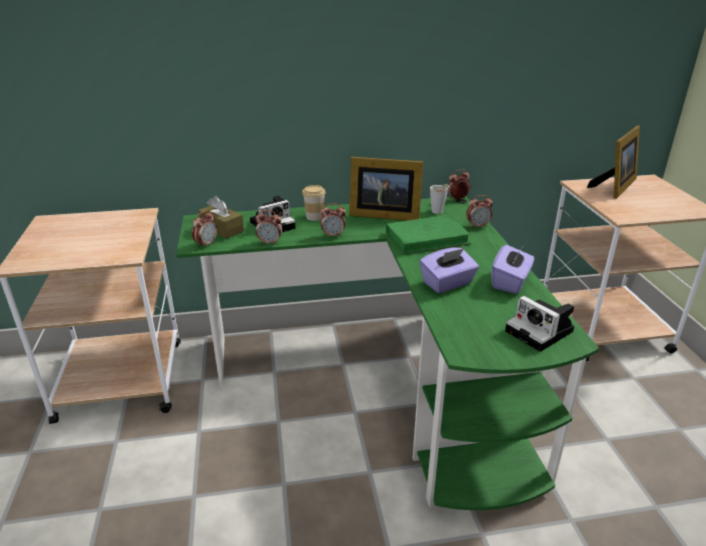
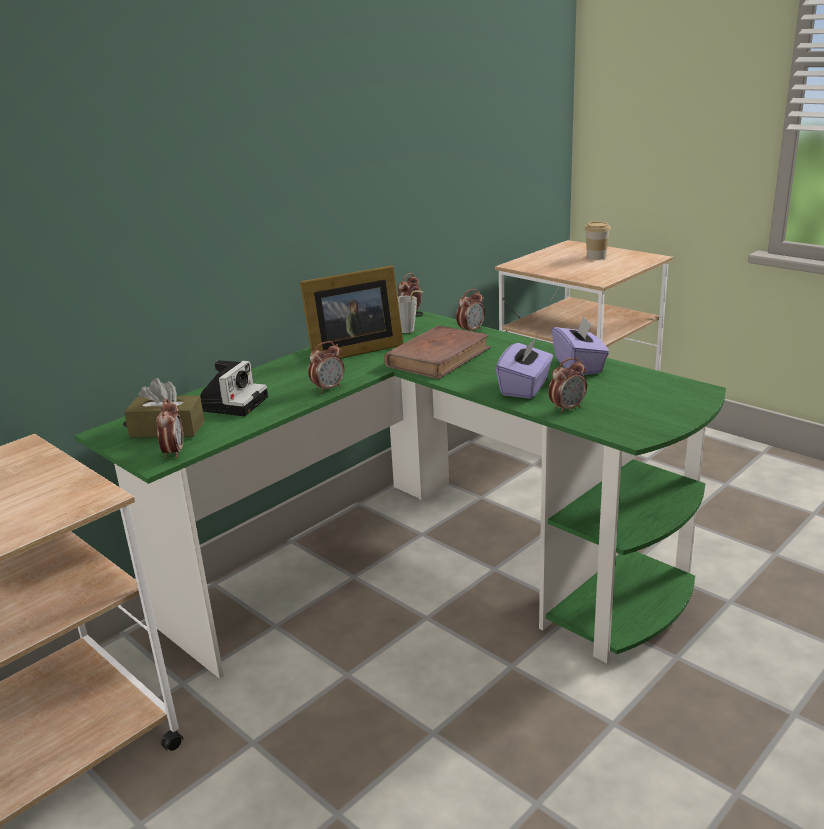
camera: 35 degrees left, 5 degrees down
alarm clock [256,210,282,245] -> alarm clock moved to [548,358,587,414]
cup [302,185,326,221] -> cup moved to [585,222,611,260]
green book [386,215,471,255] -> brown book [384,325,491,379]
camera [505,296,574,352] -> none
picture frame [587,126,640,199] -> none

